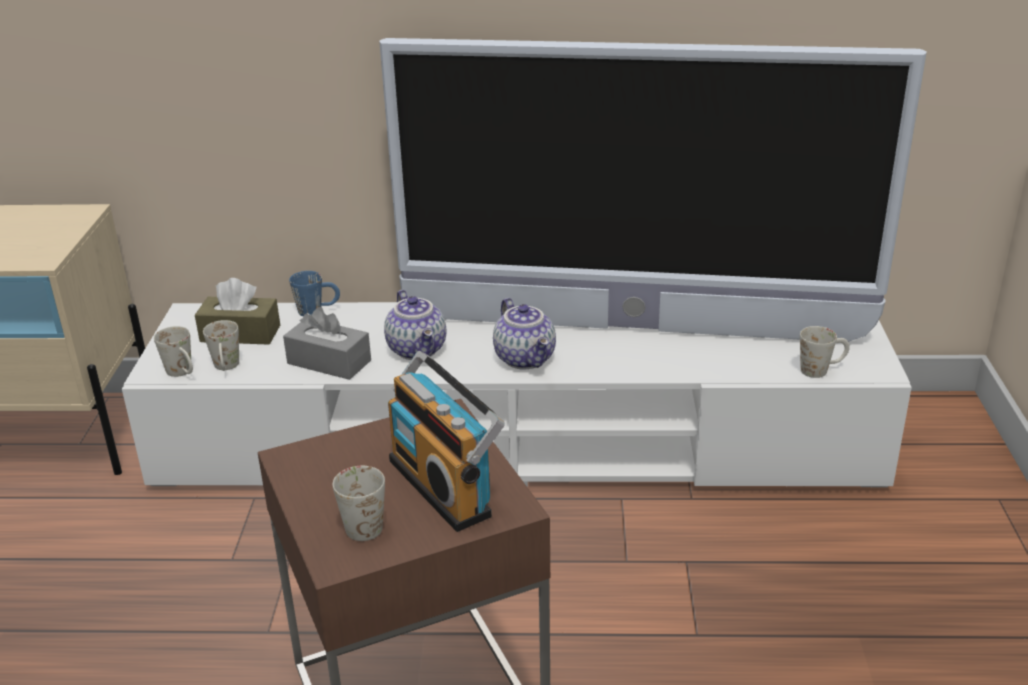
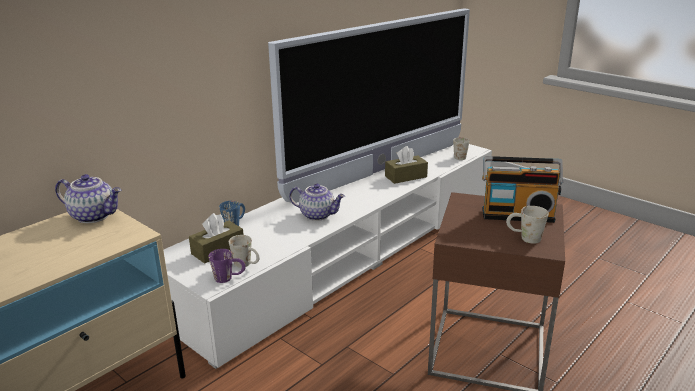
camera: 50 degrees left, 5 degrees down
white mug [154,326,193,377] -> purple mug [208,249,246,283]
grey tissue box [283,307,371,380] -> none
teapot [493,298,556,370] -> teapot moved to [55,174,121,223]
none -> brown tissue box [385,146,428,184]

